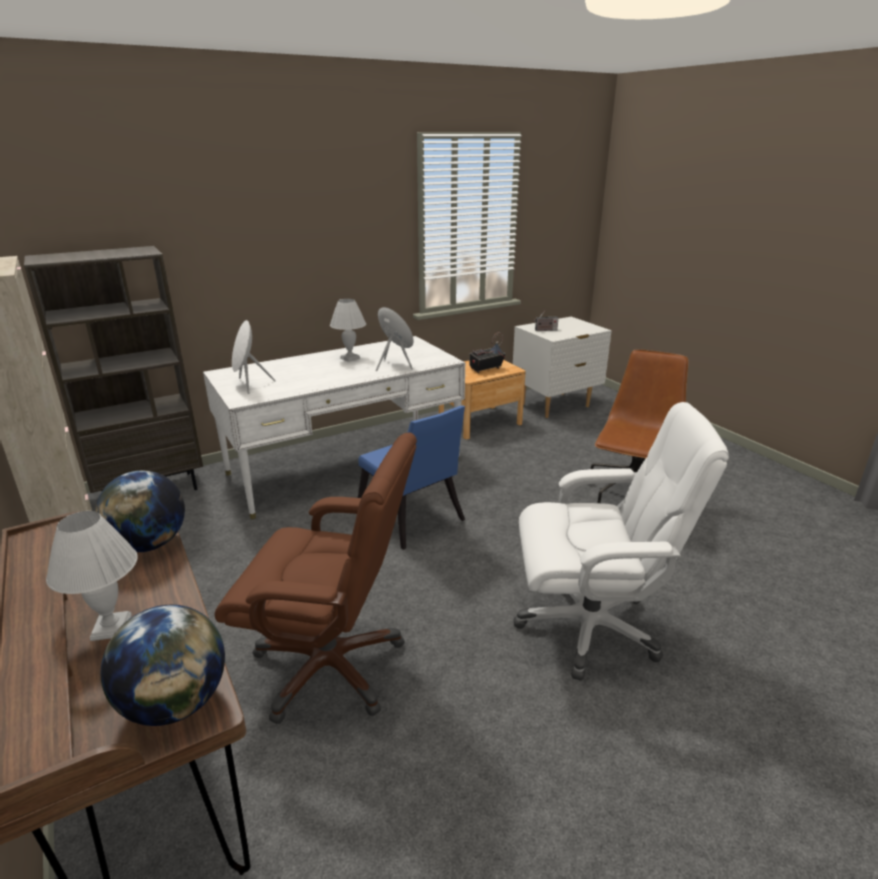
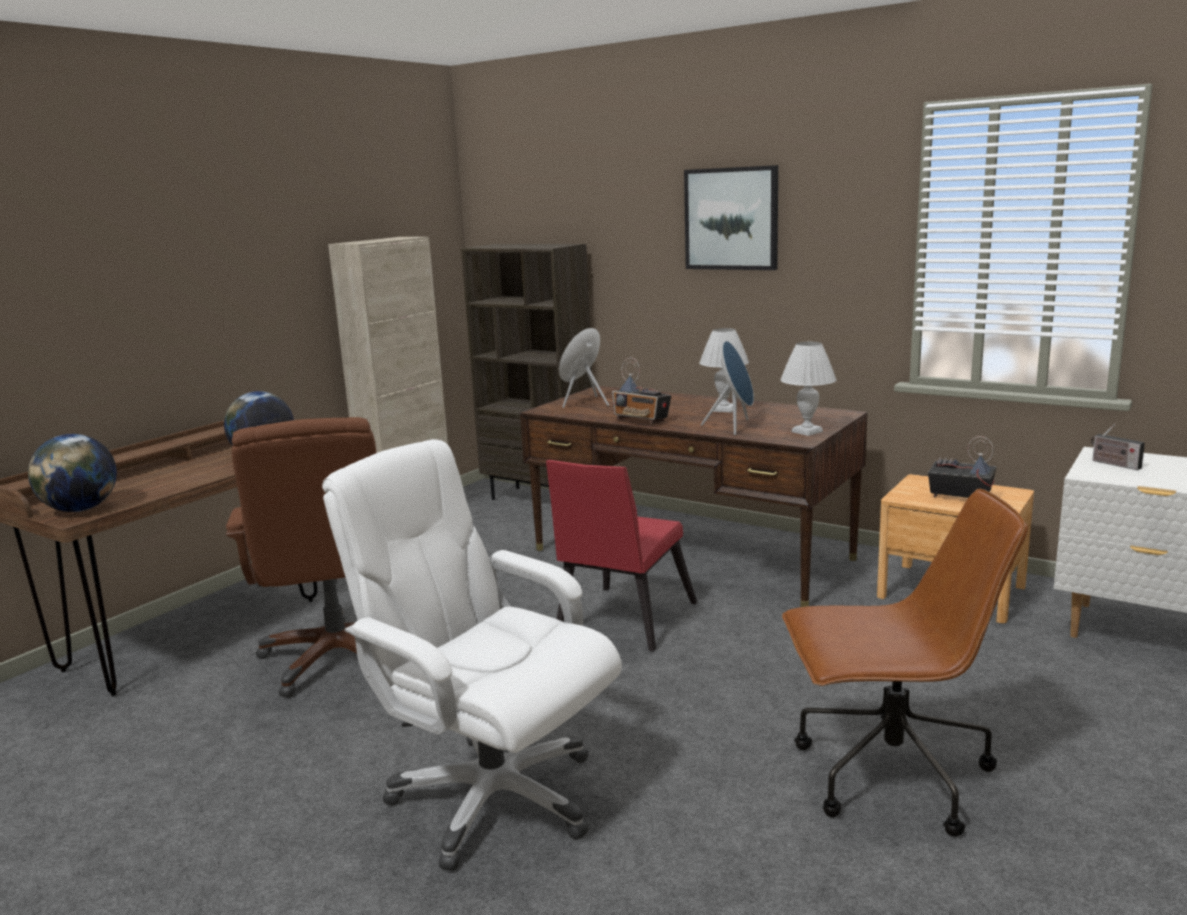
camera: 65 degrees right, 10 degrees down
white table lamp [46,511,138,641] -> white table lamp moved to [780,342,836,436]
white desk [203,336,465,519] -> brown desk [520,386,868,607]
blue chair [358,405,465,550] -> red chair [546,460,697,651]
white office chair [514,402,729,681] -> white office chair turned 150 degrees clockwise [322,439,622,871]
none -> radio [612,357,671,424]
none -> picture [684,165,778,270]

